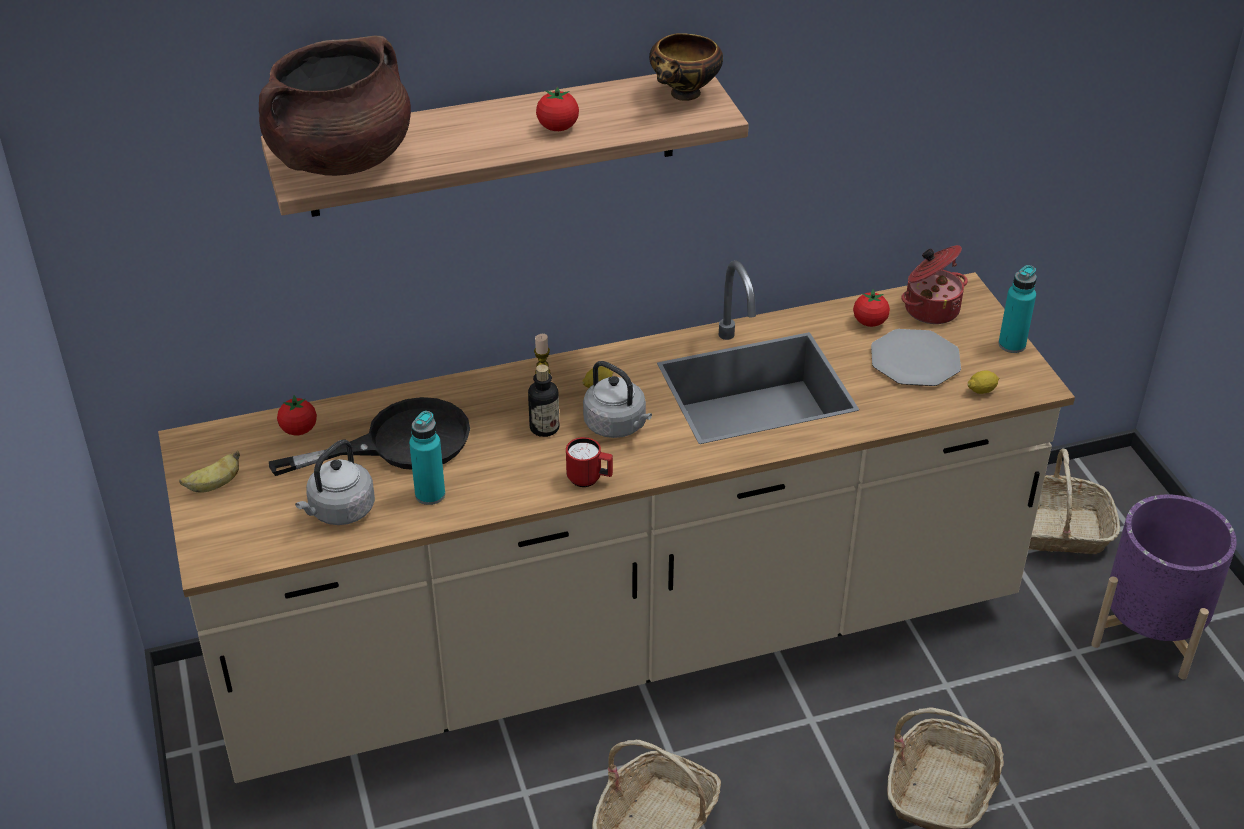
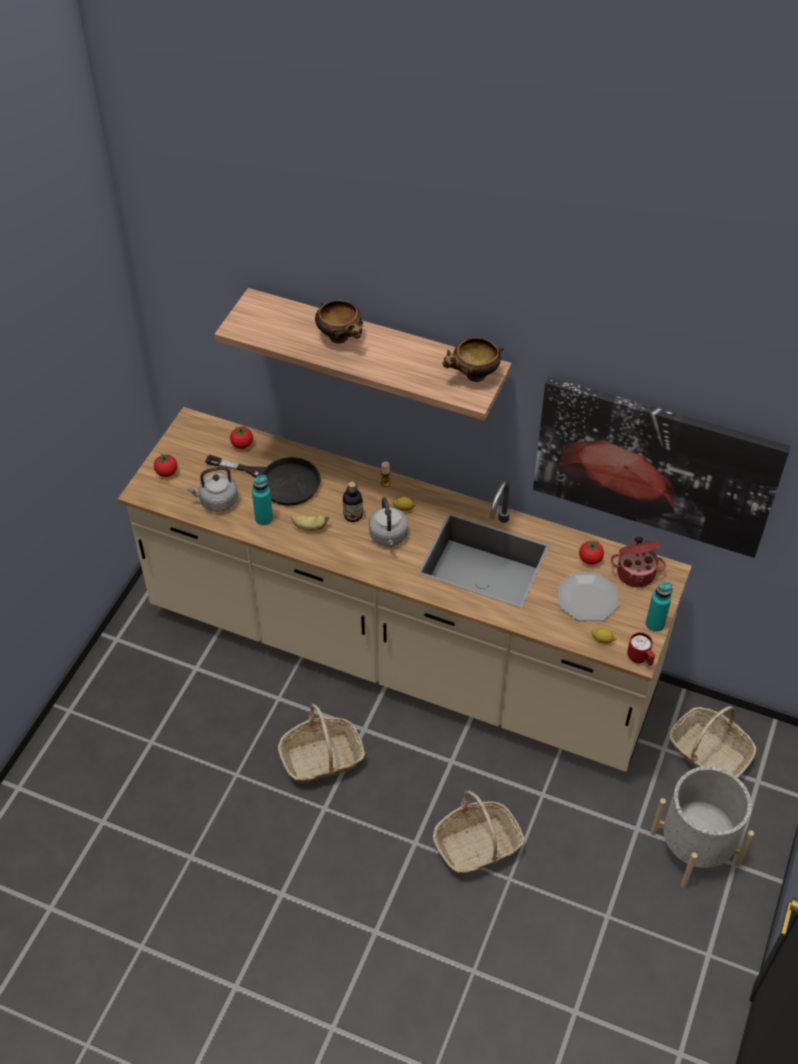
camera: 40 degrees right, 10 degrees up
banana [179,451,240,493] -> banana moved to [291,515,329,531]
brown cooking pot [259,36,411,176] -> none
tomato [536,87,579,131] -> tomato moved to [154,454,178,477]
red mug [566,437,613,487] -> red mug moved to [627,632,655,666]
purple planter [1091,494,1237,680] -> grey planter [650,766,754,888]
none -> bowl [315,300,363,344]
none -> picture [533,377,791,558]

